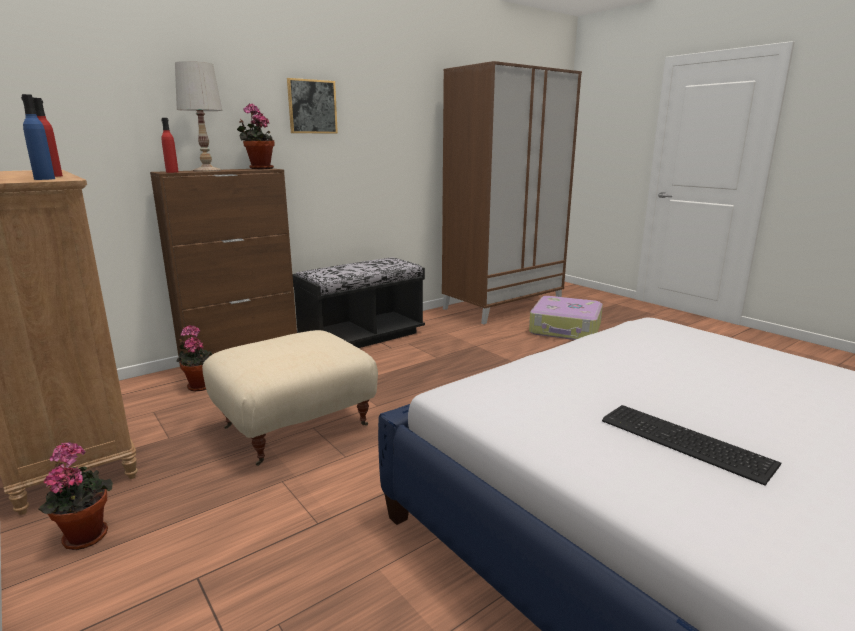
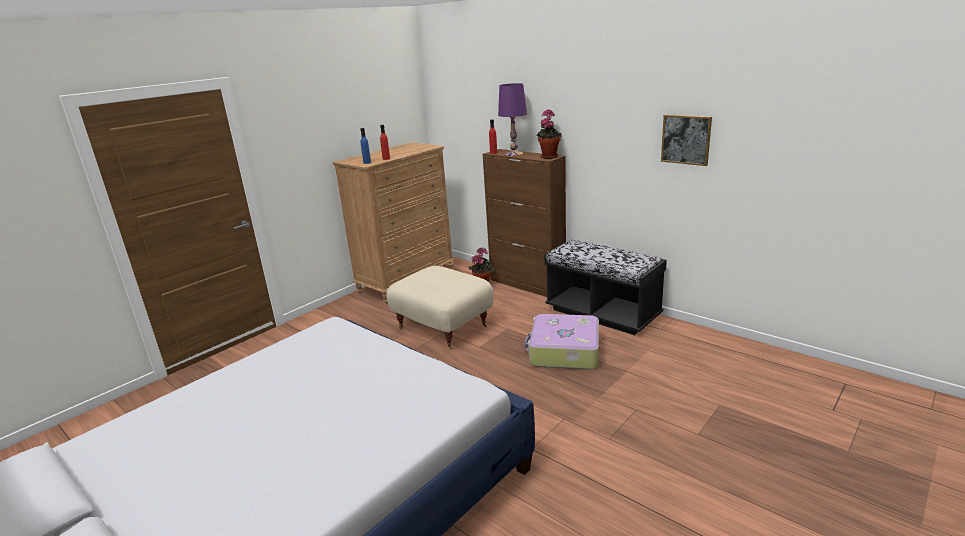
camera: 80 degrees right, 5 degrees up
potted plant [38,442,113,550] -> none
white table lamp [175,61,222,172] -> purple table lamp [498,83,527,156]
picture [287,78,338,134] -> picture moved to [661,114,712,166]
brown wardrobe [442,61,582,324] -> none
suitcase [529,296,603,340] -> suitcase moved to [524,314,599,370]
keyboard [602,405,781,486] -> none

